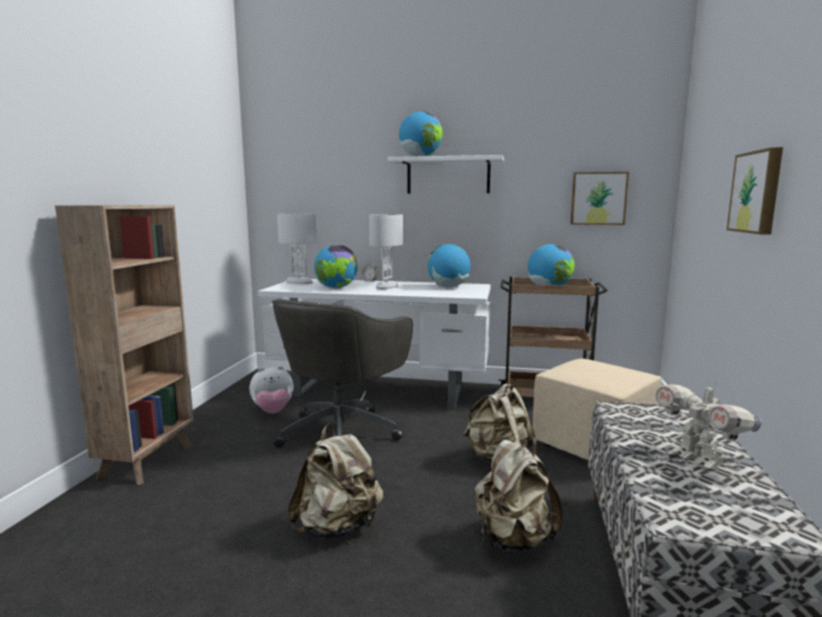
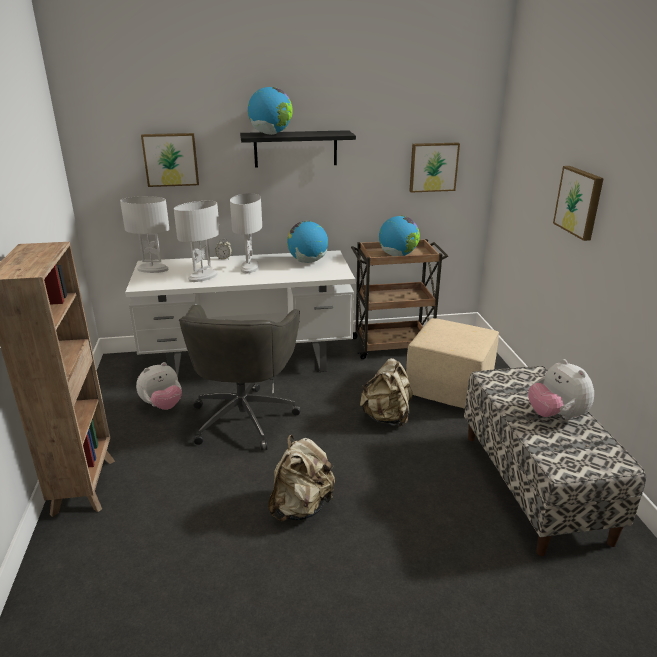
camera: 20 degrees left, 15 degrees up
globe [314,245,358,289] -> white table lamp [174,201,220,282]
white shelf [388,155,504,194] -> black shelf [240,130,356,168]
beige backpack [475,437,563,552] -> none
toy robot [656,380,762,469] -> plush toy [528,359,594,420]
none -> picture [141,133,199,187]

